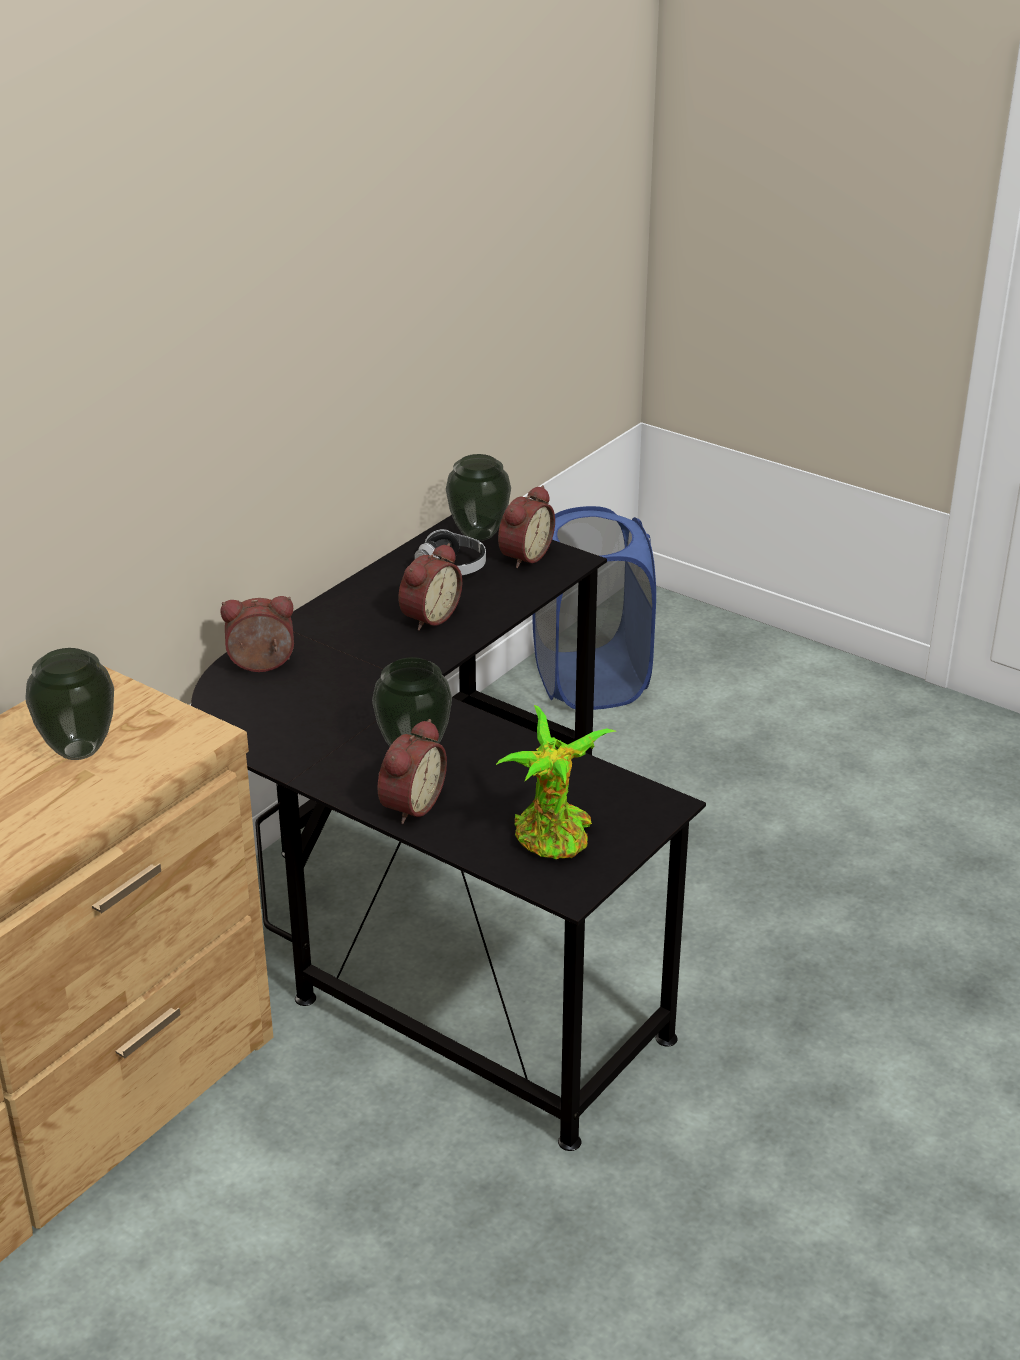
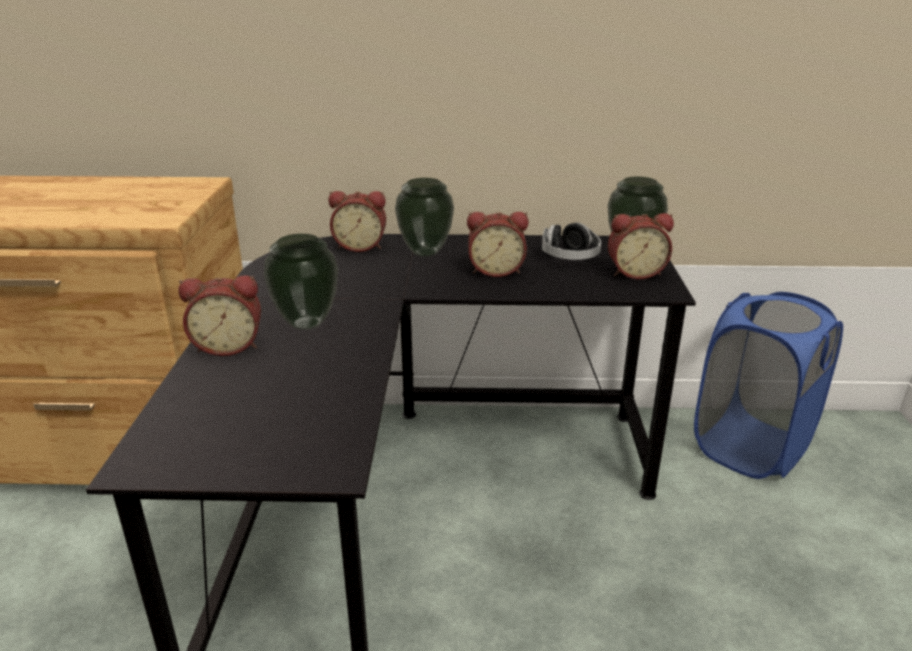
camera: 55 degrees right, 5 degrees down
vase [25,648,114,760] -> vase moved to [395,178,454,257]
alarm clock [220,596,294,672] -> alarm clock turned 135 degrees clockwise [329,191,386,252]
potted plant [496,705,615,859] -> none

